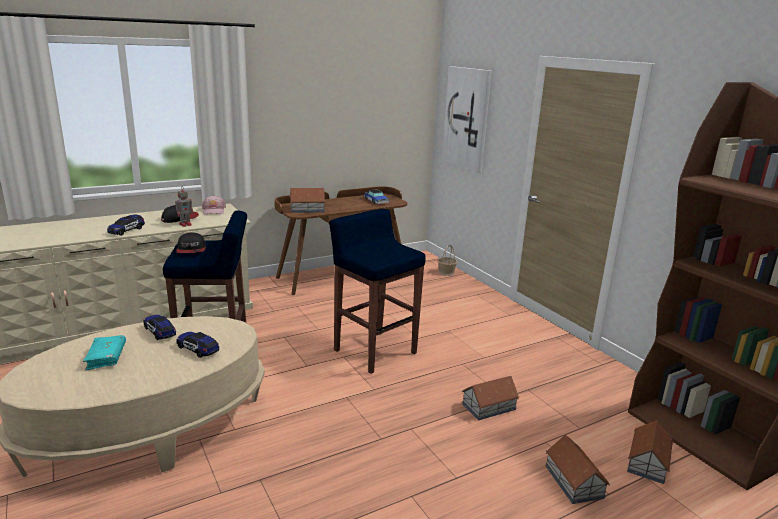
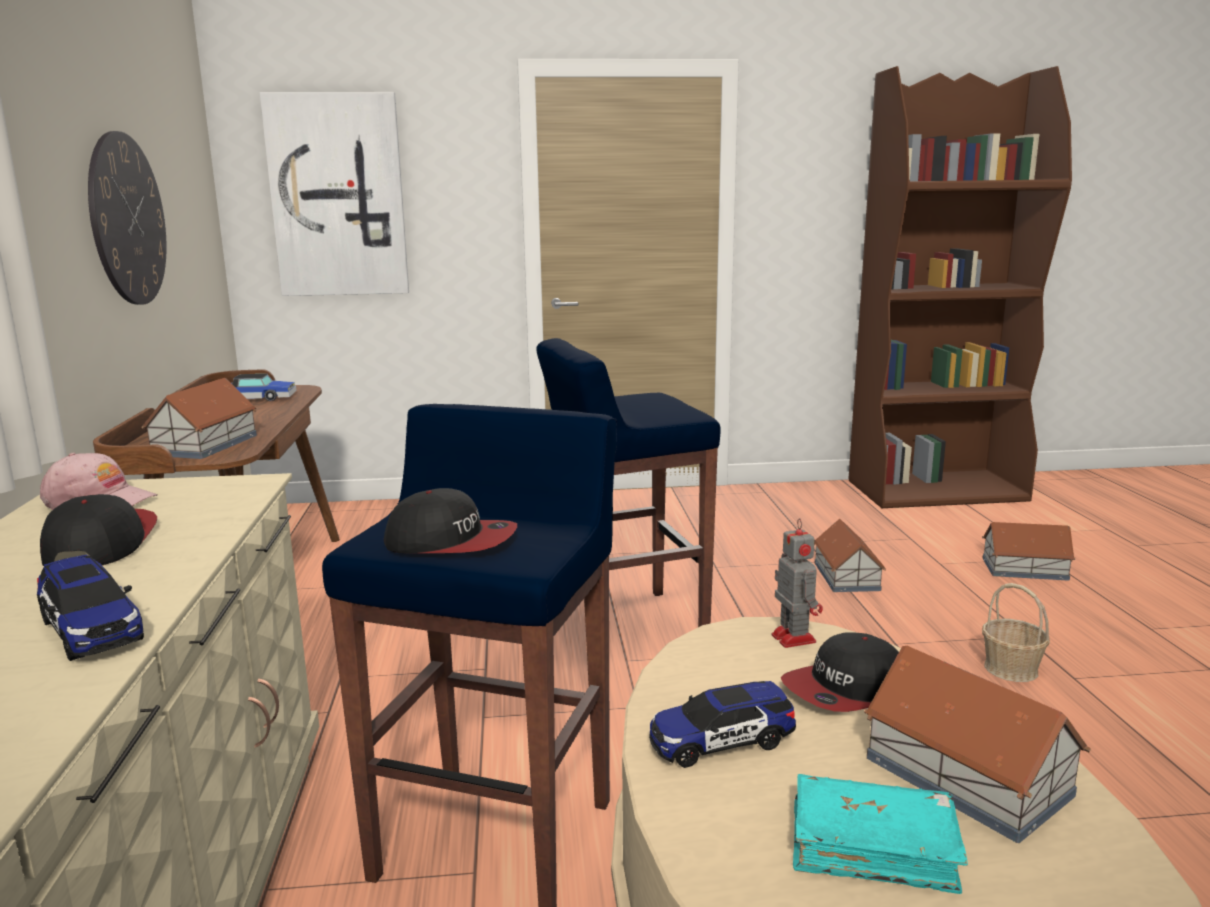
camera: 65 degrees left, 5 degrees down
toy robot [175,190,194,227] -> toy robot moved to [772,518,823,648]
toy car [176,332,219,358] -> cap [781,632,899,712]
basket [437,245,457,276] -> basket moved to [982,583,1050,682]
toy house [627,420,673,484] -> toy house moved to [864,646,1091,843]
none -> wall clock [88,131,167,305]

